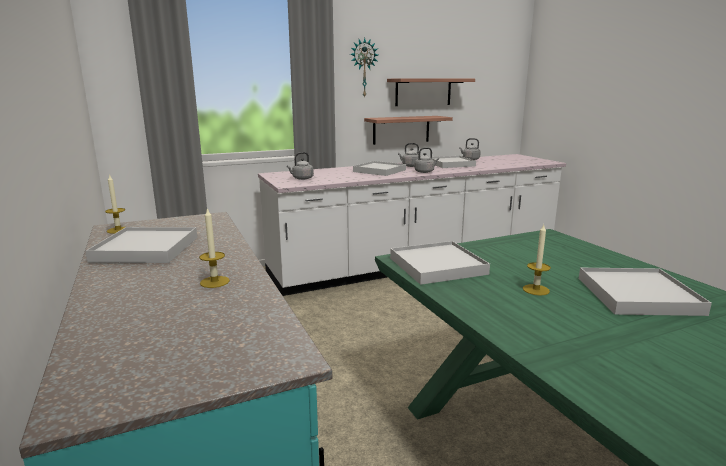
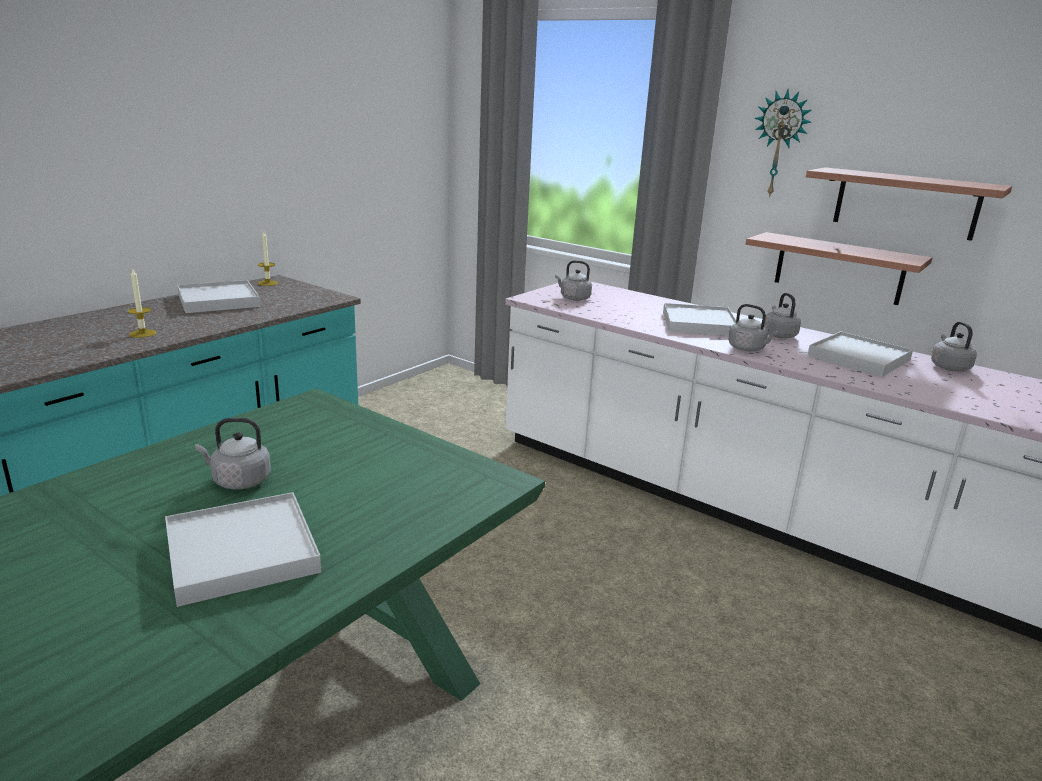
camera: 60 degrees right, 5 degrees up
white tray [390,241,490,285] -> none
candle [523,225,551,296] -> grey kettle [195,418,271,490]

